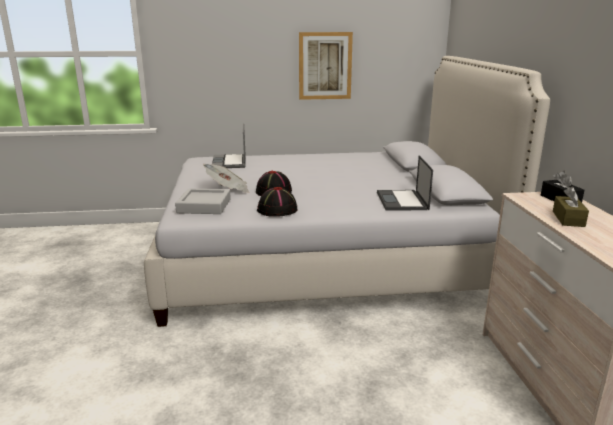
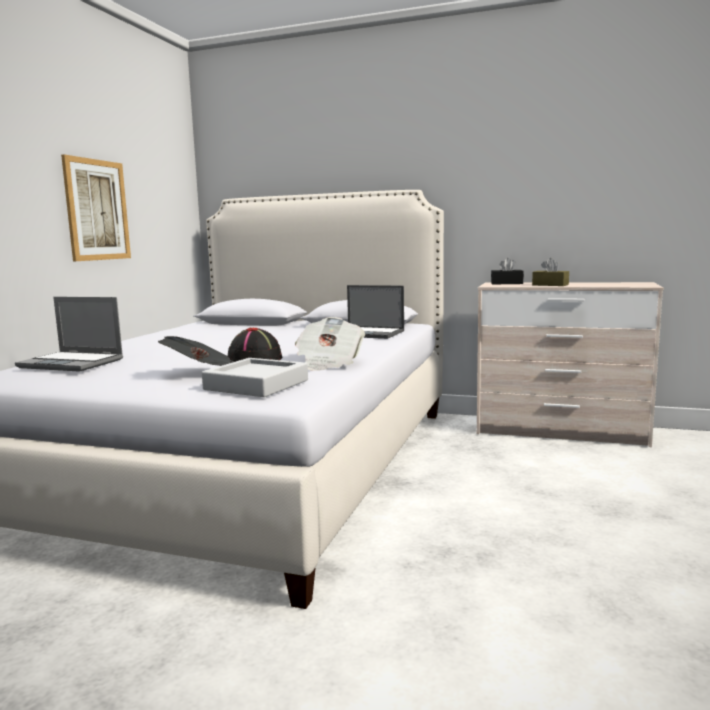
camera: 65 degrees left, 10 degrees down
black hat [257,187,297,217] -> newspaper [295,317,365,371]

